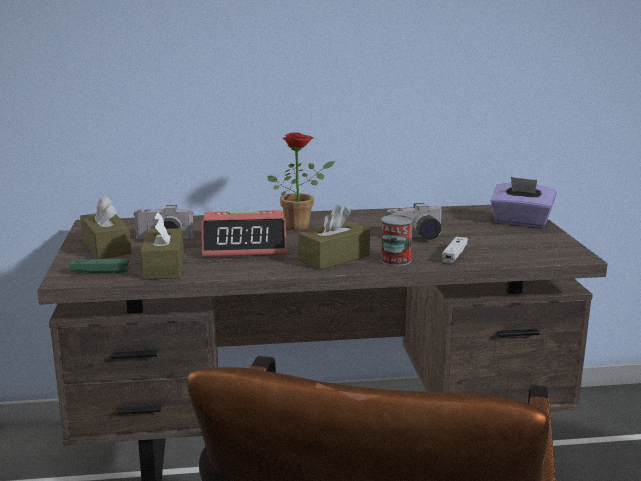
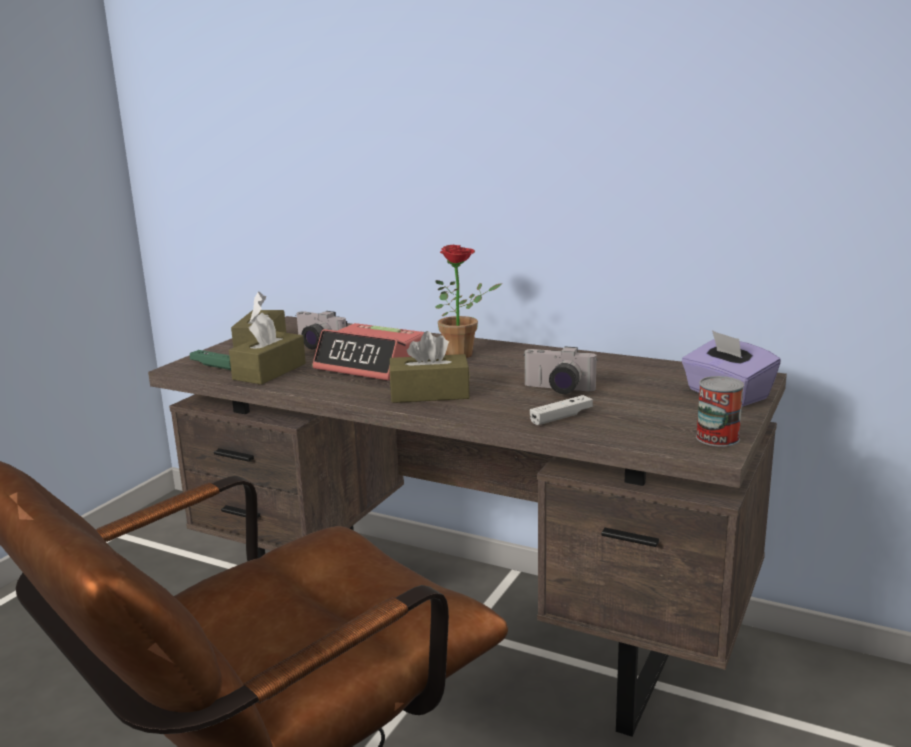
camera: 35 degrees right, 0 degrees up
can [380,215,413,266] -> can moved to [696,376,744,447]

